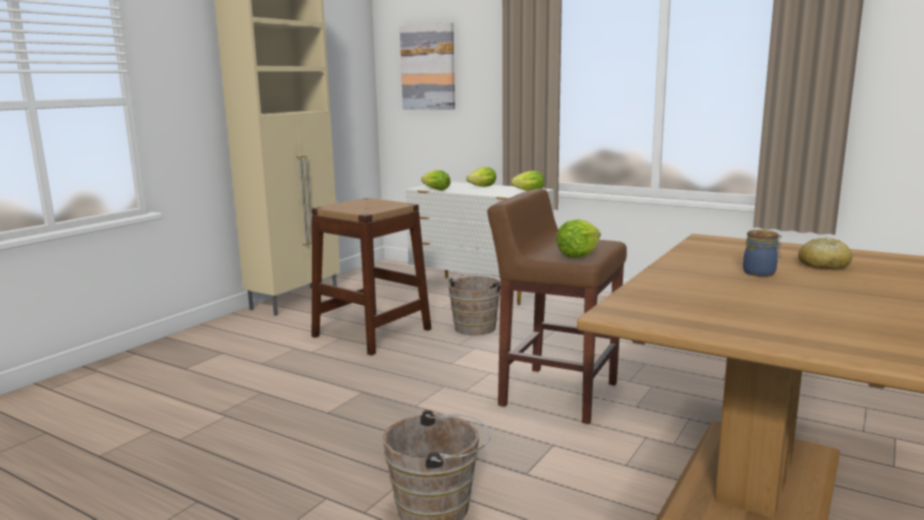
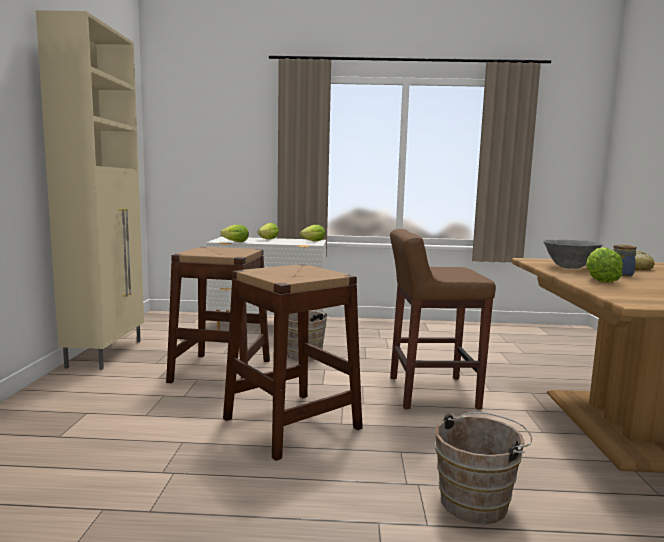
camera: 30 degrees left, 5 degrees down
picture [400,22,455,110] -> none
lettuce [556,219,601,258] -> lettuce moved to [586,247,623,283]
none -> brown stool [223,264,363,461]
none -> grey bowl [543,240,603,269]

